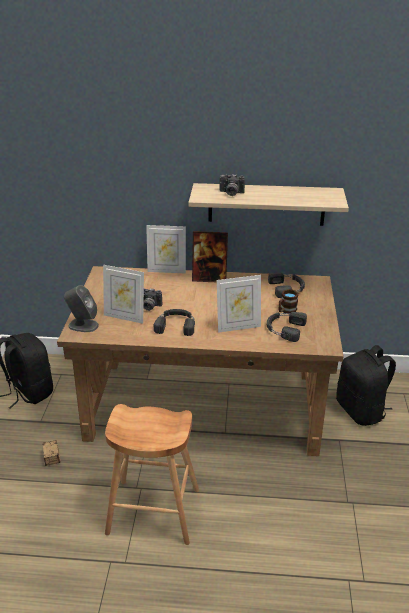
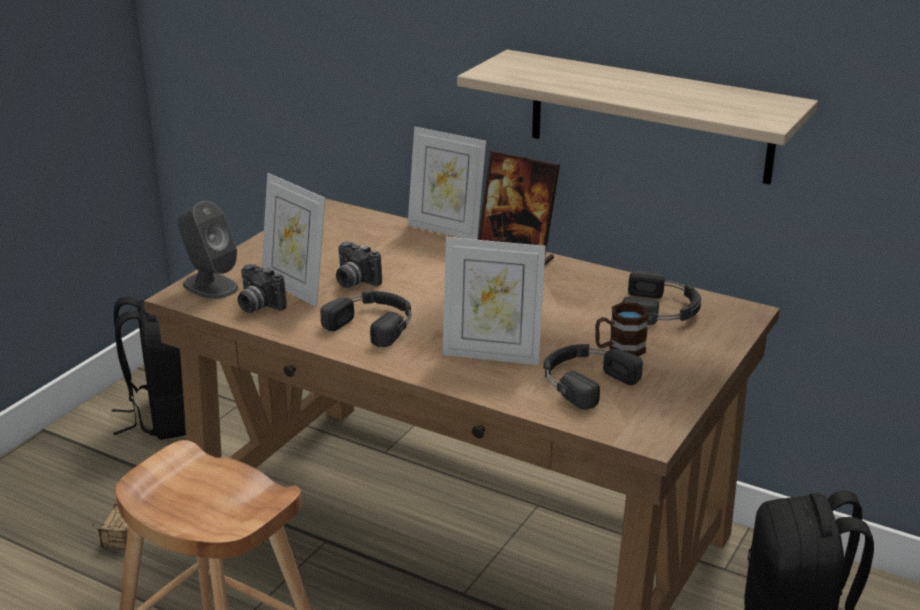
camera: 25 degrees right, 5 degrees down
camera [219,174,245,196] -> camera moved to [238,264,287,313]

